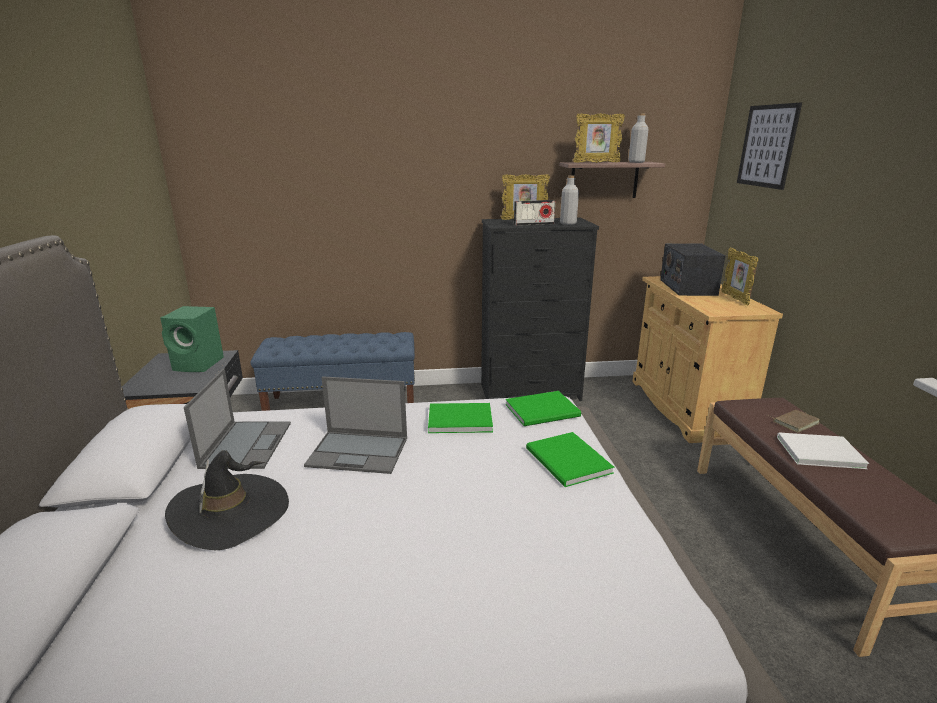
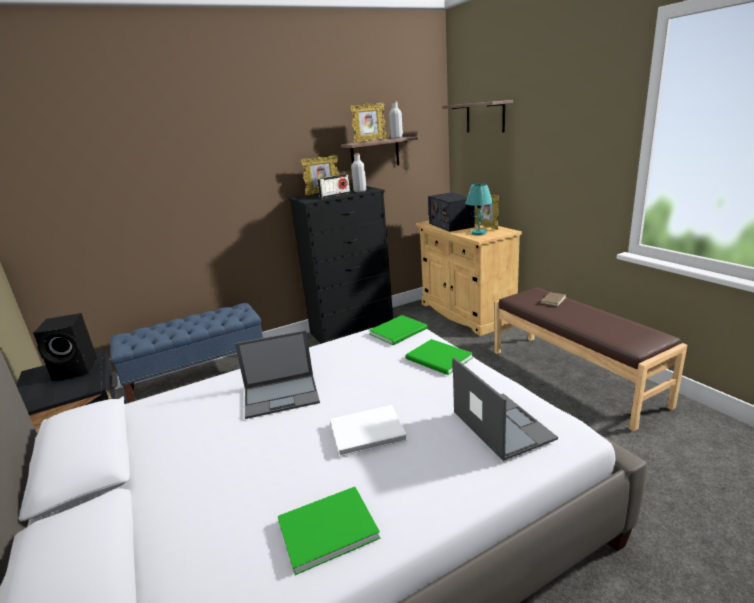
camera: 20 degrees left, 0 degrees up
green speaker [160,306,224,372] -> black speaker [33,313,97,381]
black hat [165,450,289,550] -> none
laptop [184,369,291,469] -> laptop moved to [453,357,558,461]
green book [428,403,493,433] -> green book moved to [278,487,380,575]
picture [737,103,802,190] -> shelf [442,100,513,133]
white book [777,432,869,469] -> white book moved to [330,405,407,456]
none -> turquoise table lamp [465,184,493,235]

